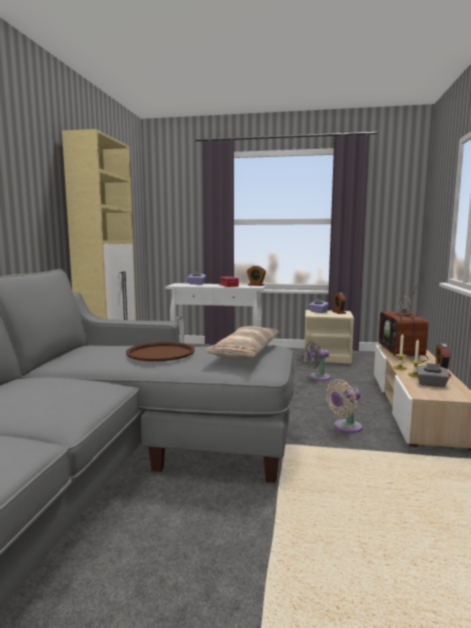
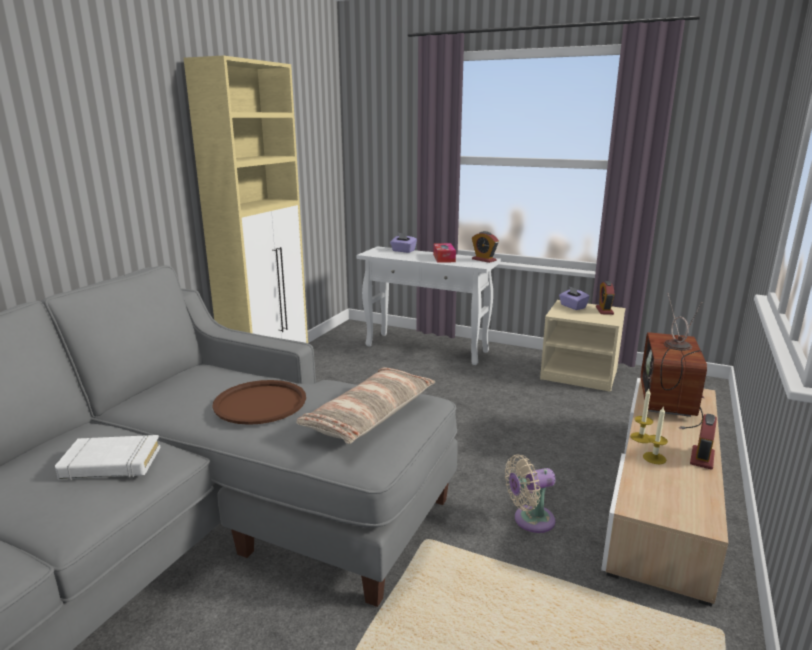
camera: 15 degrees right, 10 degrees up
grey fan [304,341,330,381] -> none
grey tissue box [416,363,449,387] -> none
none -> white book [55,435,161,481]

